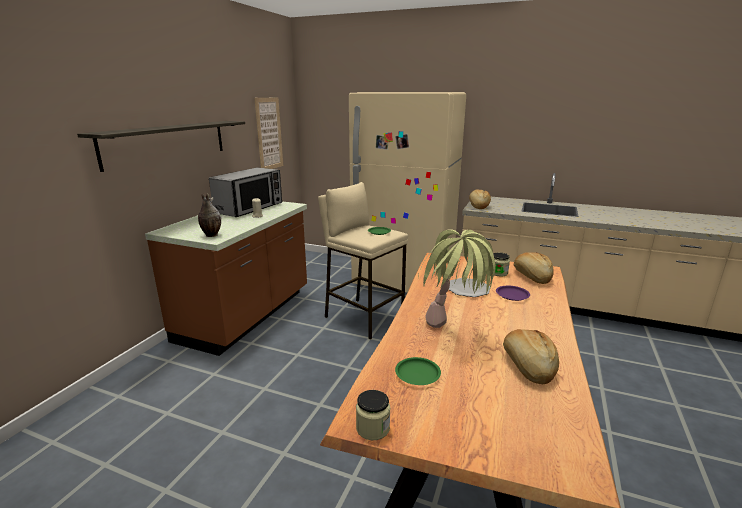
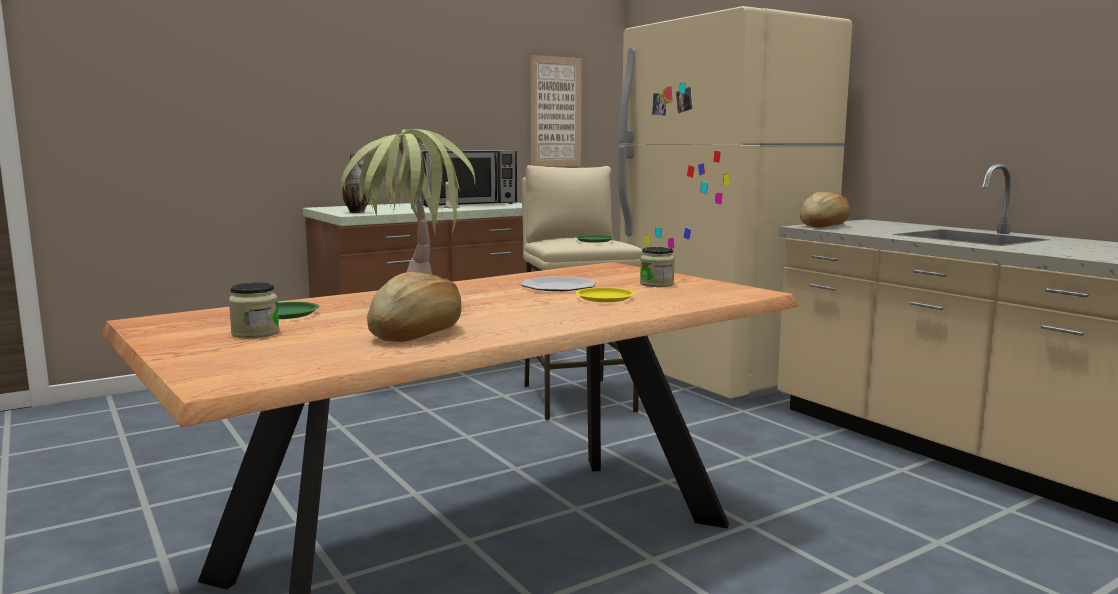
camera: 35 degrees right, 10 degrees down
shelf [77,121,245,172] -> none
jar [356,390,390,440] -> jar moved to [229,282,280,338]
purple plate [496,286,530,301] -> yellow plate [575,287,635,302]
bread [514,252,554,284] -> none

